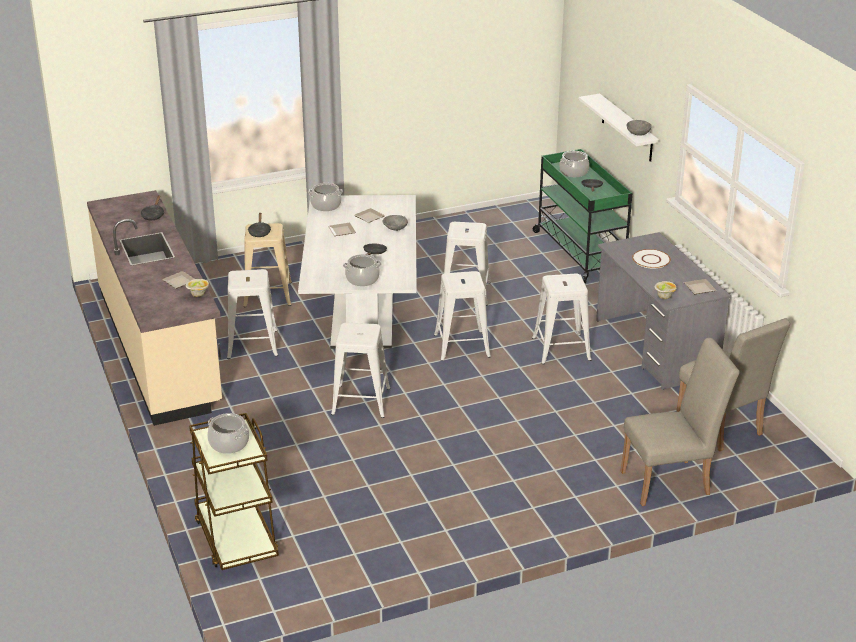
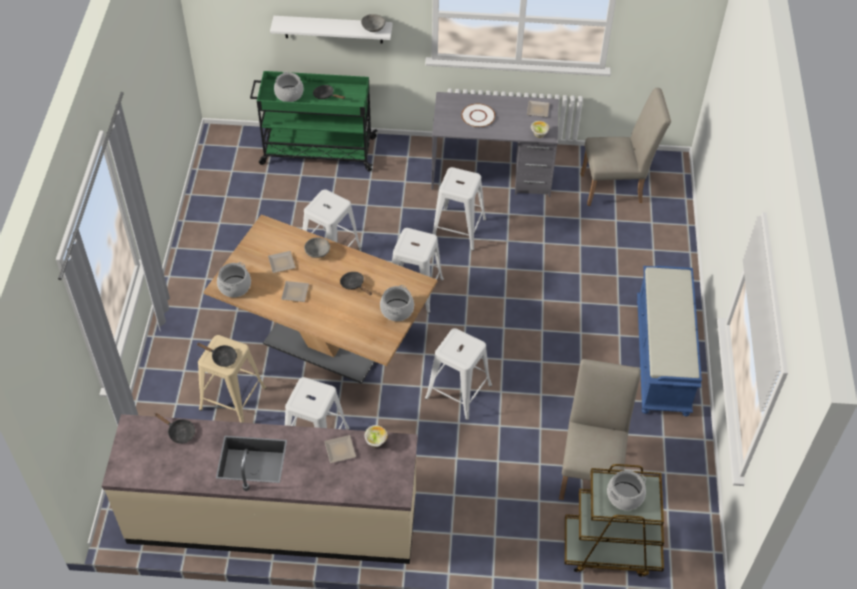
camera: 65 degrees left, 20 degrees up
white dining table [298,195,417,349] -> brown dining table [203,214,437,384]
beige chair [620,338,740,506] -> beige chair moved to [559,359,641,500]
none -> blue bench [637,266,702,416]

